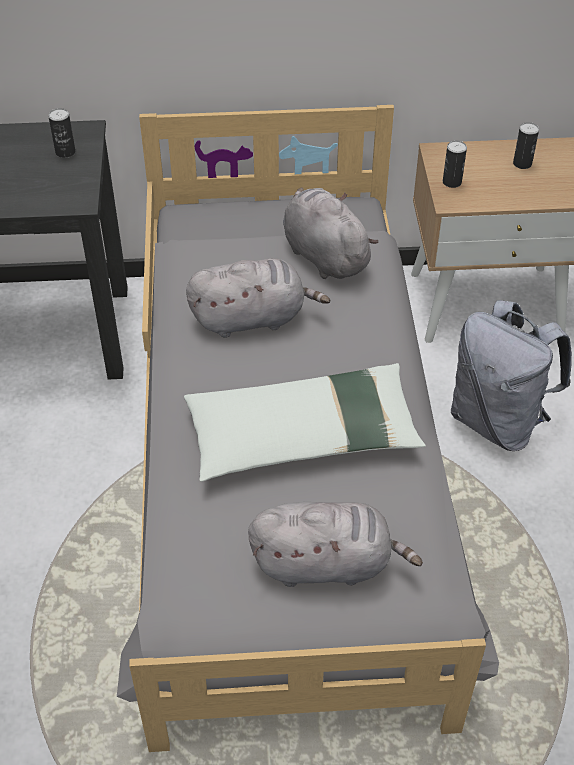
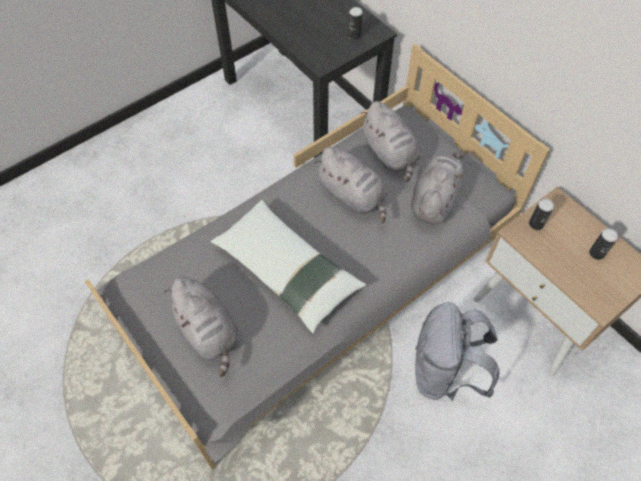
camera: 55 degrees right, 10 degrees up
none -> grey plush toy [361,101,420,182]

